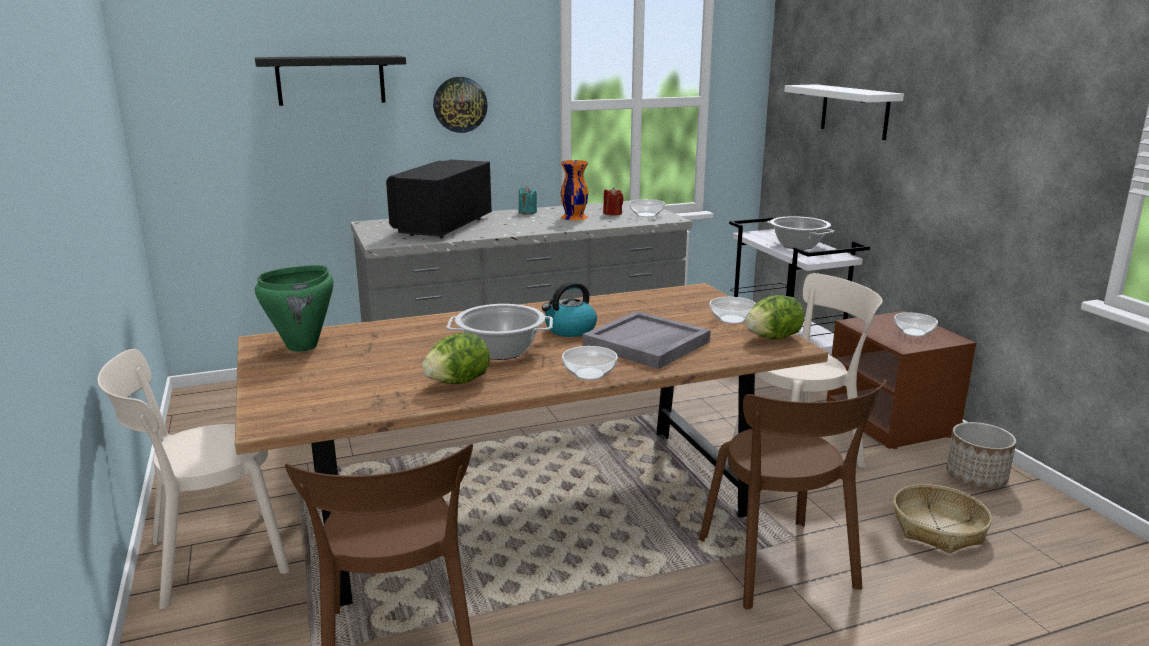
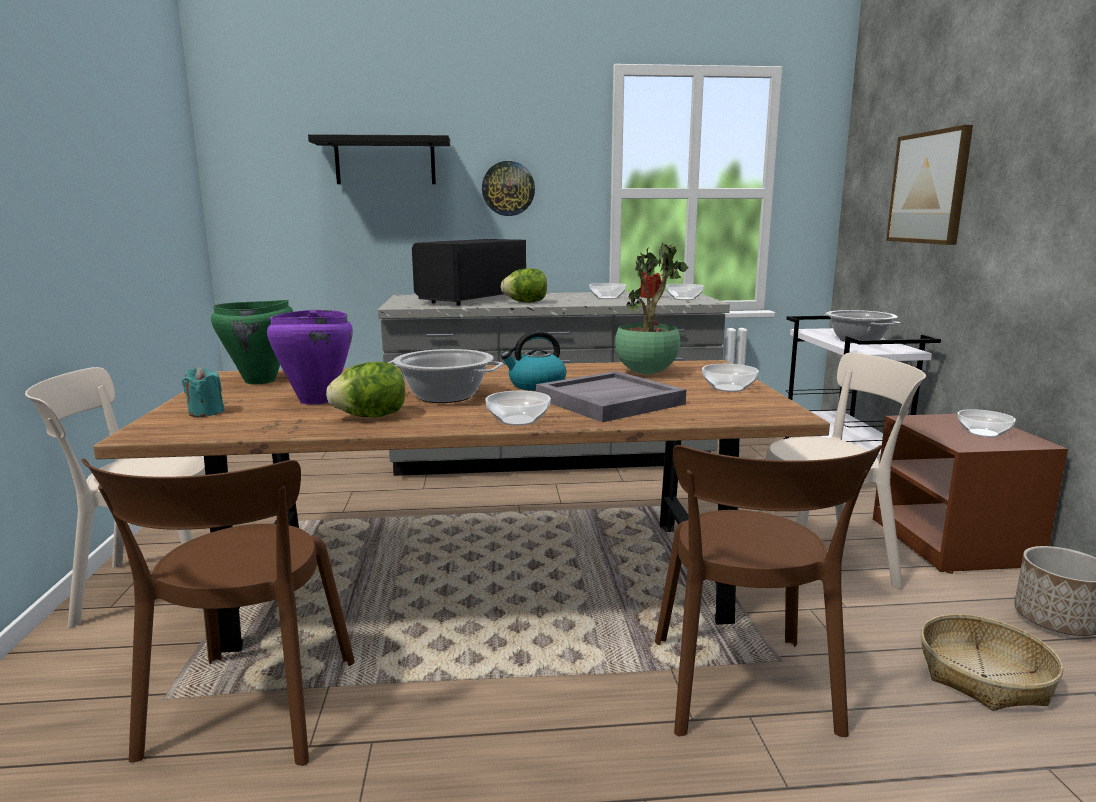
camera: 15 degrees right, 5 degrees down
turquoise candle [518,186,537,215] -> turquoise candle moved to [182,367,225,417]
orange vase [561,160,588,220] -> bowl [589,283,626,299]
lettuce [745,295,804,339] -> lettuce moved to [501,268,547,303]
white shelf [784,84,904,140] -> picture [886,125,973,245]
none -> purple cooking pot [267,310,353,405]
none -> potted plant [615,243,688,374]

